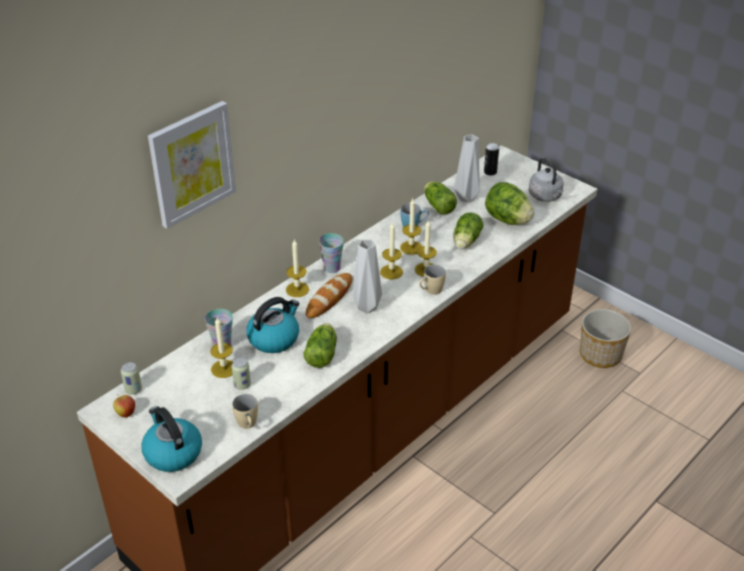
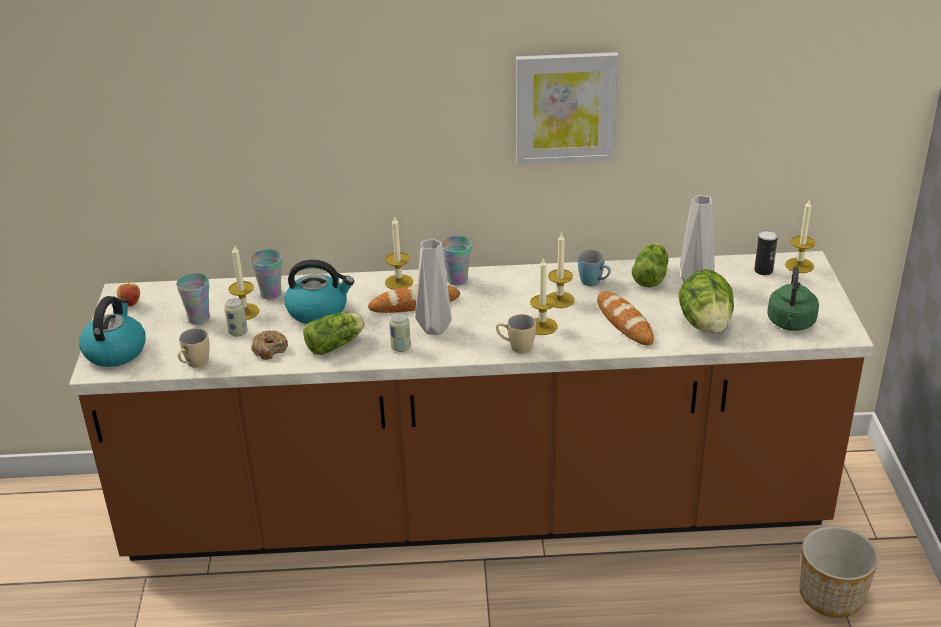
camera: 45 degrees right, 5 degrees down
can [121,362,142,395] -> can moved to [389,313,411,352]
picture [148,101,236,229] -> picture moved to [516,52,619,165]
candle [380,222,403,279] -> candle moved to [785,200,816,273]
lettuce [453,212,484,249] -> bread [597,292,654,346]
grey kettle [529,158,564,202] -> green kettle [767,266,819,331]
none -> cup [176,273,210,325]
none -> donut [251,330,288,360]

